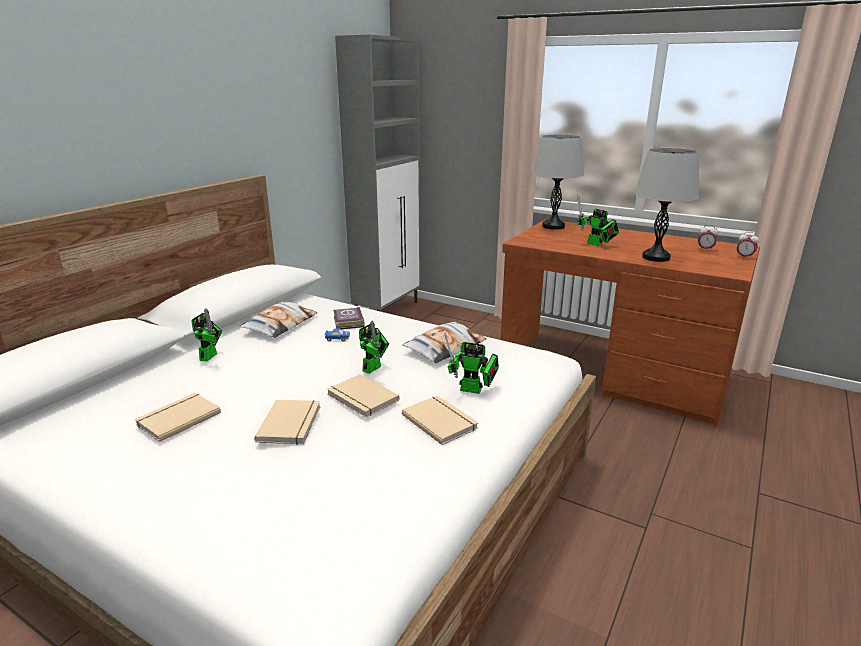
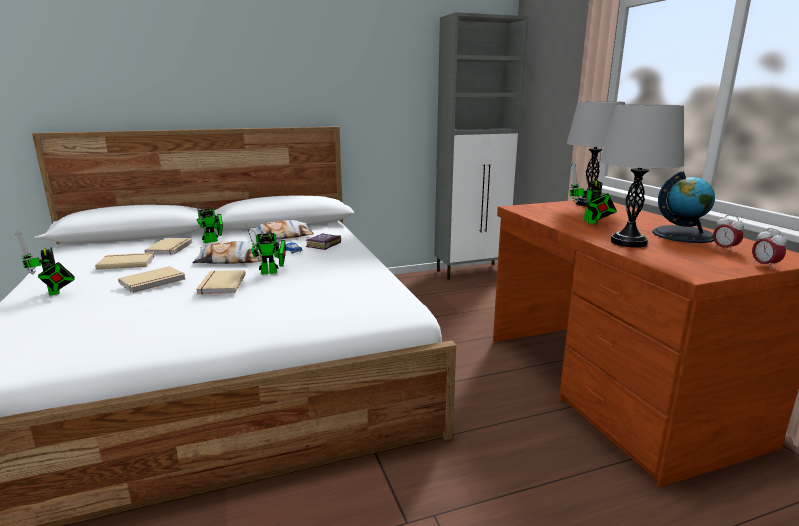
camera: 40 degrees right, 5 degrees down
beige book [402,395,479,445] -> beige book moved to [145,238,193,255]
pillow [403,322,486,363] -> pillow moved to [192,241,262,264]
toy robot [445,333,499,394] -> toy robot moved to [15,230,75,296]
none -> globe [652,171,715,243]

